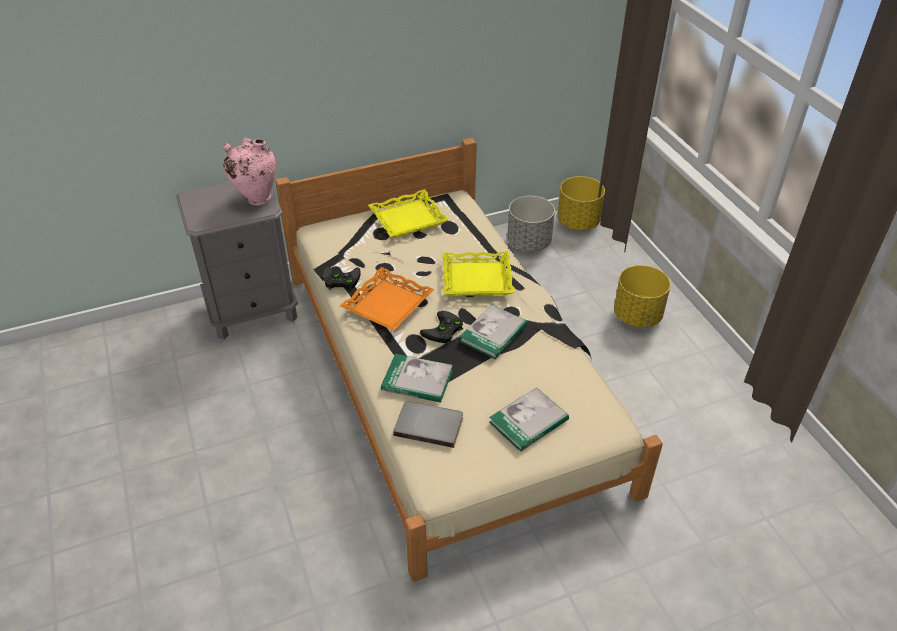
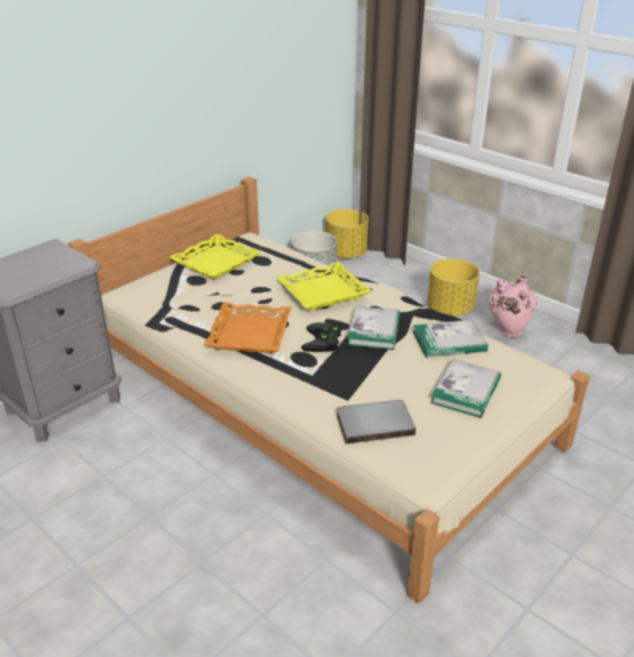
camera: 25 degrees left, 10 degrees down
pink vase [223,137,276,205] -> pink vase moved to [488,275,537,337]
black game controller [323,267,361,290] -> none
book [381,354,453,403] -> book moved to [413,320,488,357]

